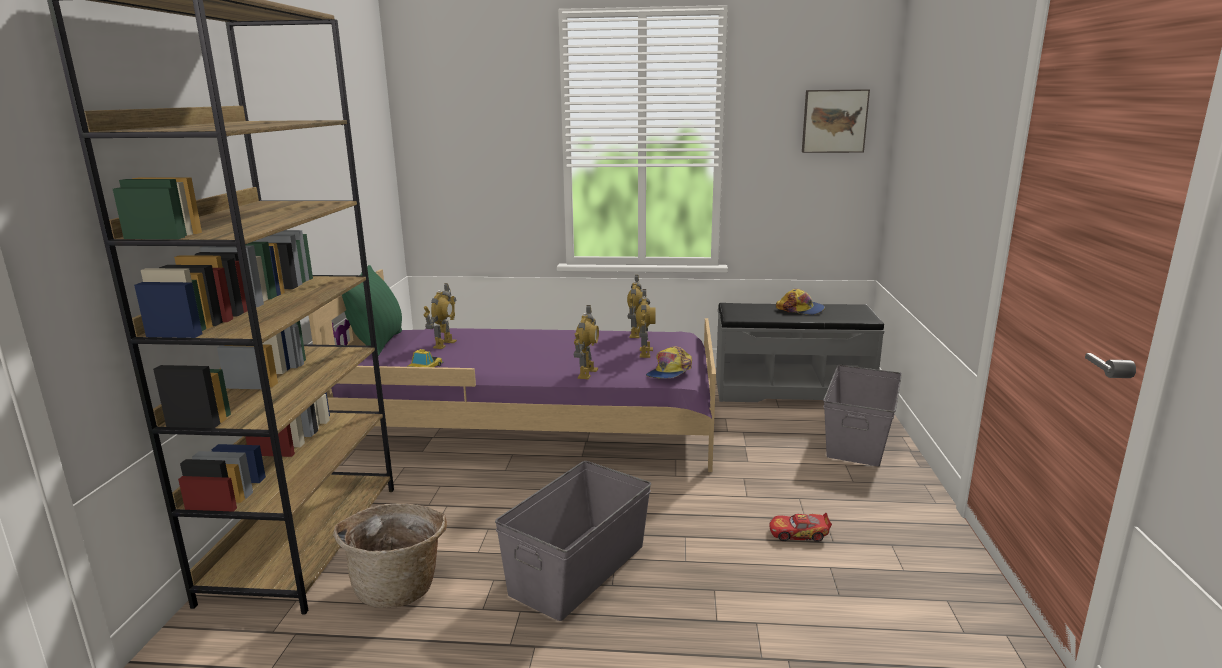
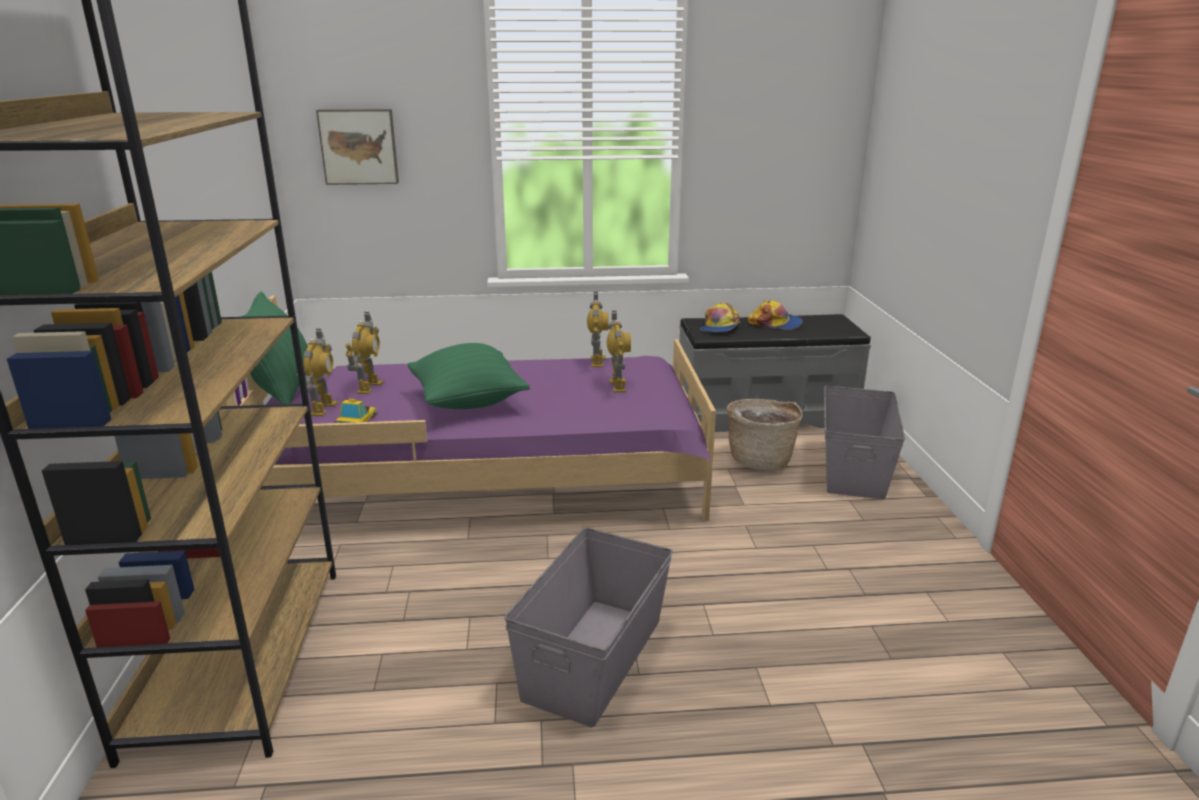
camera: 10 degrees left, 5 degrees up
basket [333,503,447,608] -> basket moved to [727,399,803,470]
toy robot [574,305,599,379] -> toy robot moved to [297,329,338,416]
cap [646,347,692,378] -> cap moved to [699,303,740,332]
toy car [770,513,832,542] -> none
picture [802,89,870,153] -> picture moved to [316,109,399,185]
none -> green pillow [407,343,530,409]

